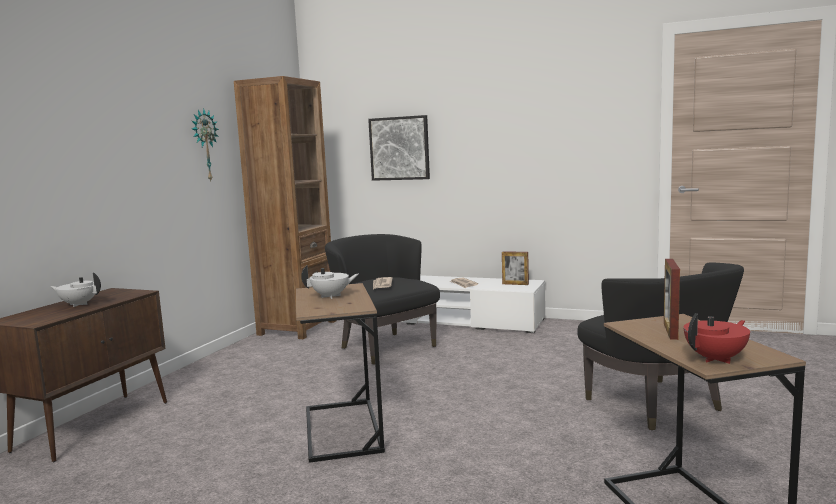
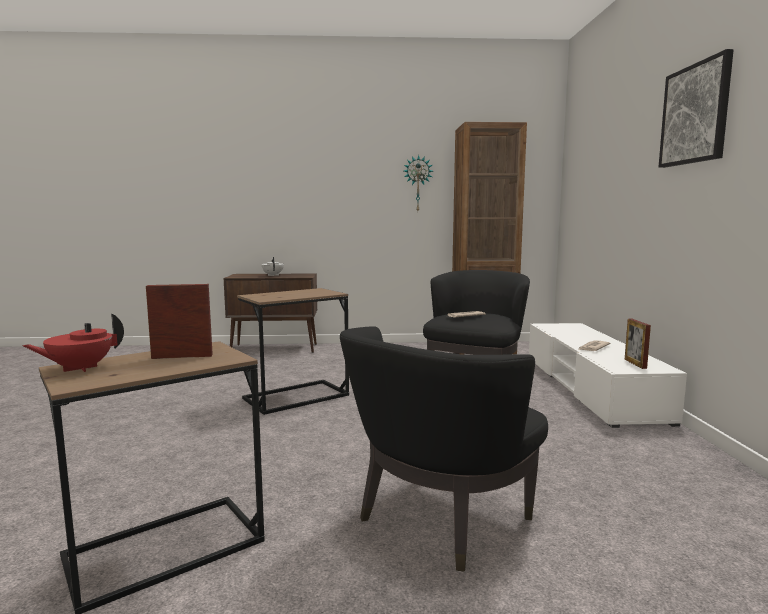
camera: 65 degrees right, 0 degrees up
white teapot [301,265,359,299] -> none
picture [368,115,430,181] -> picture moved to [659,49,734,168]
red teapot [684,313,750,364] -> red teapot turned 105 degrees clockwise [22,313,124,372]

